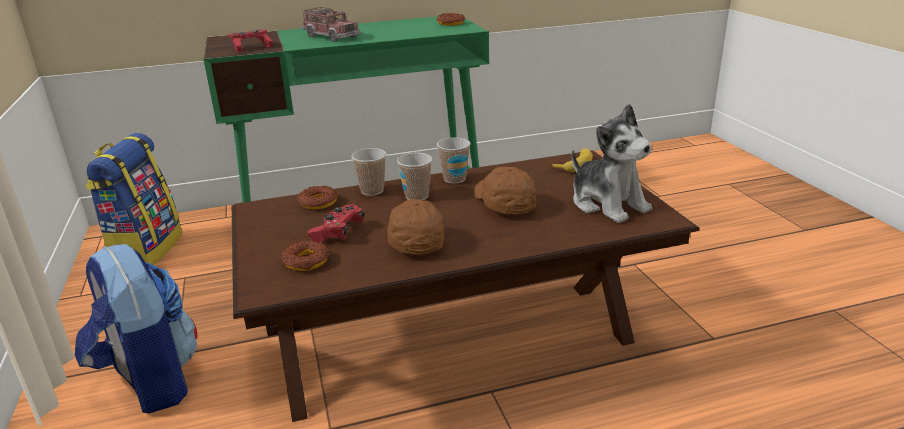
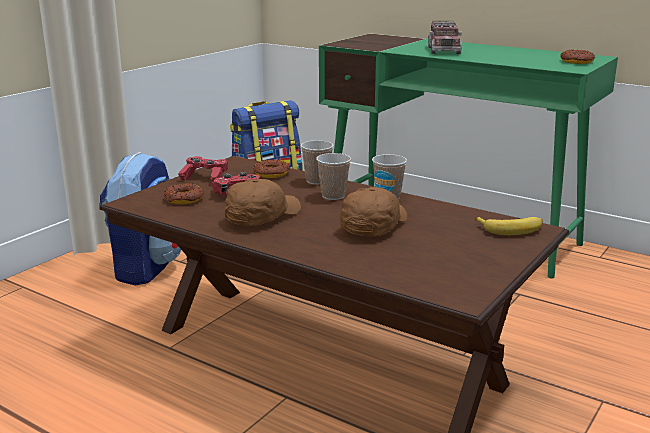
camera: 50 degrees right, 5 degrees down
red game controller [229,29,273,52] -> red game controller moved to [178,156,228,182]
plush toy [572,104,652,223] -> none

